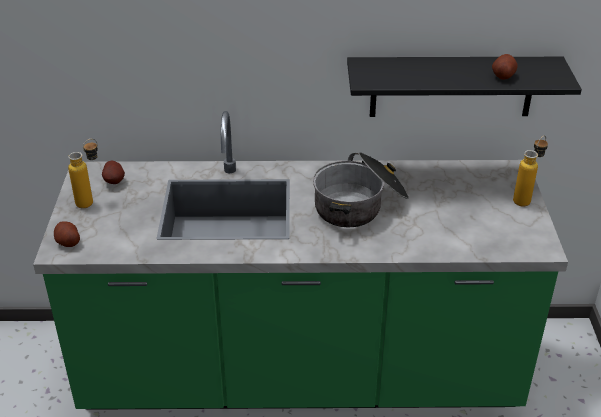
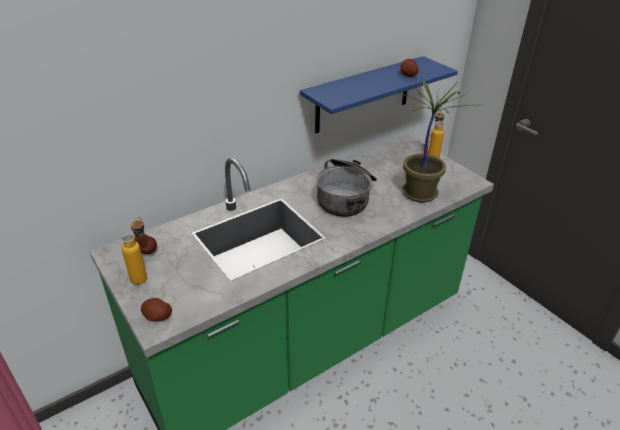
camera: 35 degrees left, 0 degrees up
black shelf [347,57,582,117] -> blue shelf [300,56,458,133]
none -> potted plant [396,78,485,203]

